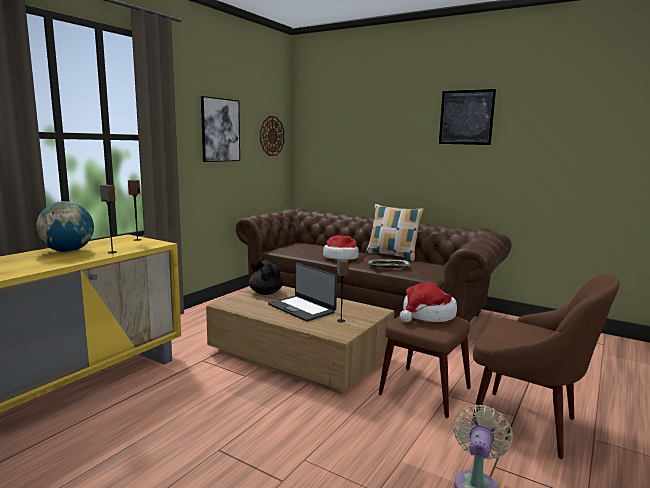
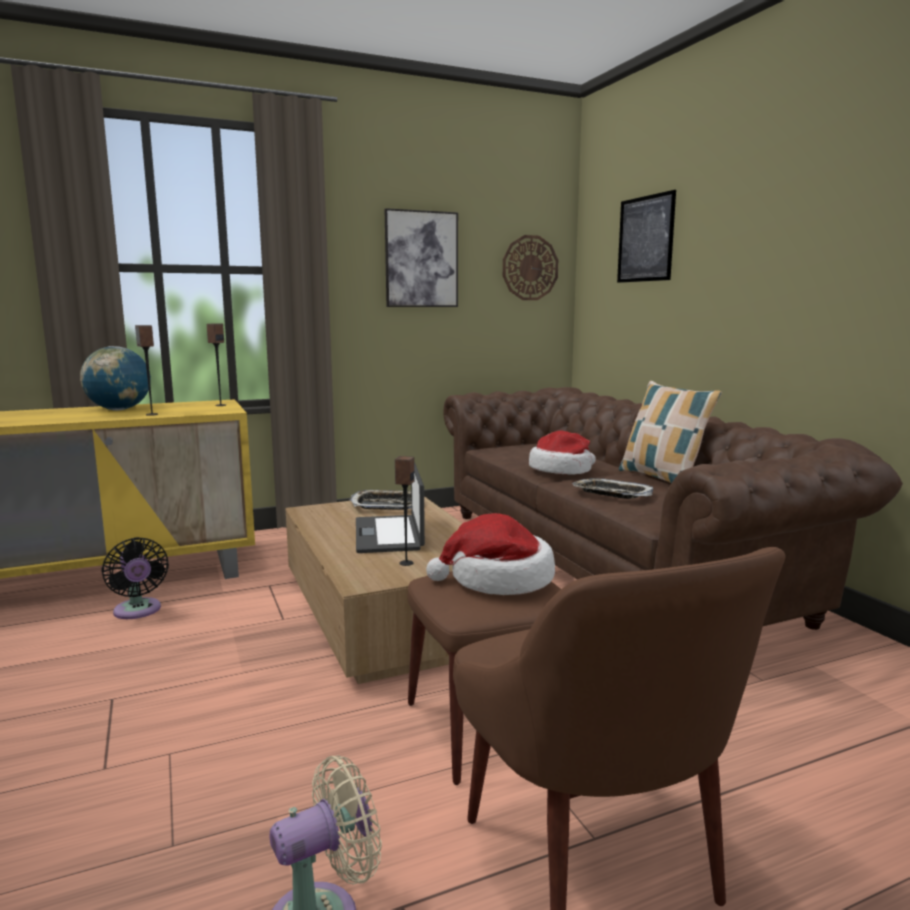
camera: 35 degrees right, 0 degrees up
black teapot [249,260,284,295] -> tray [349,490,411,510]
picture [439,89,496,145] -> picture moved to [617,190,676,283]
none -> black fan [101,537,169,619]

